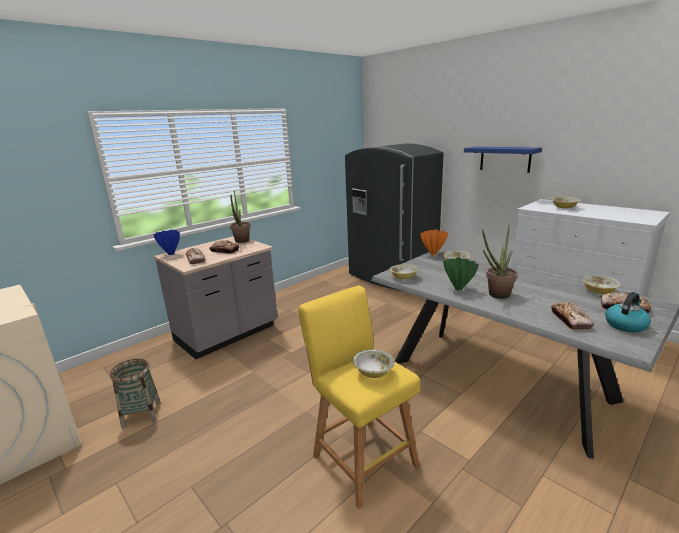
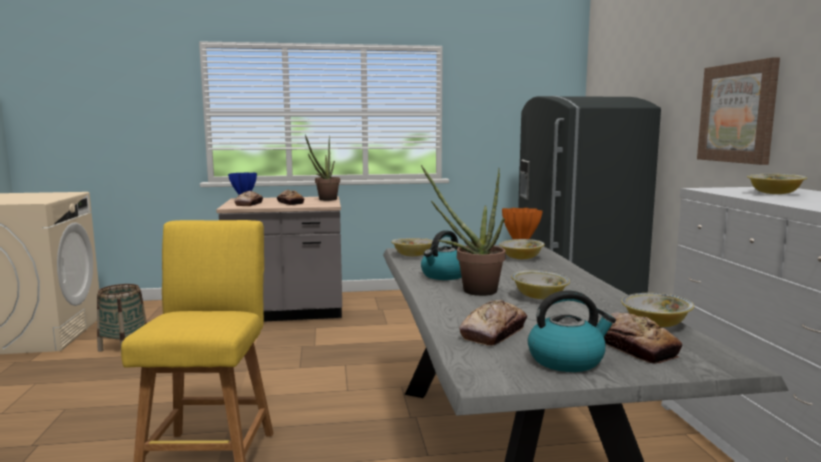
camera: 35 degrees right, 10 degrees down
bowl [353,350,395,378] -> bowl moved to [511,271,570,299]
green vase [443,257,479,291] -> kettle [421,230,462,280]
blue shelf [464,147,542,173] -> picture [697,57,780,165]

